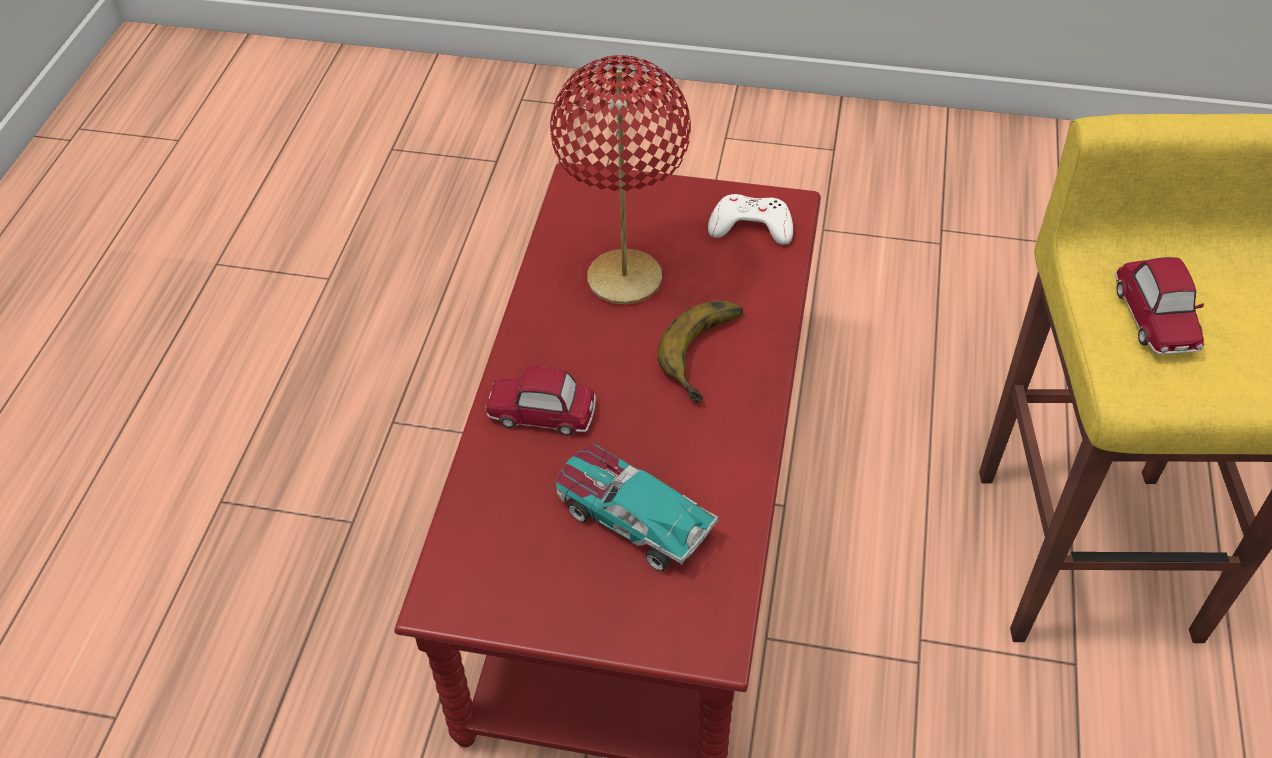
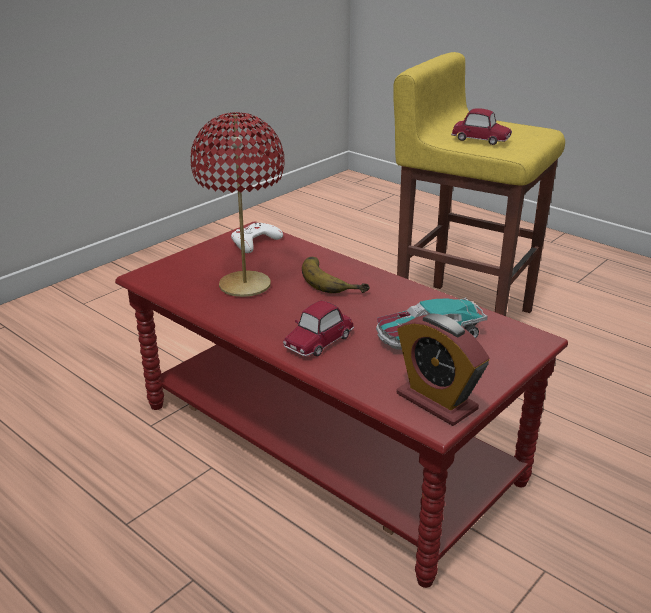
camera: 60 degrees left, 20 degrees down
none -> alarm clock [397,313,490,426]

